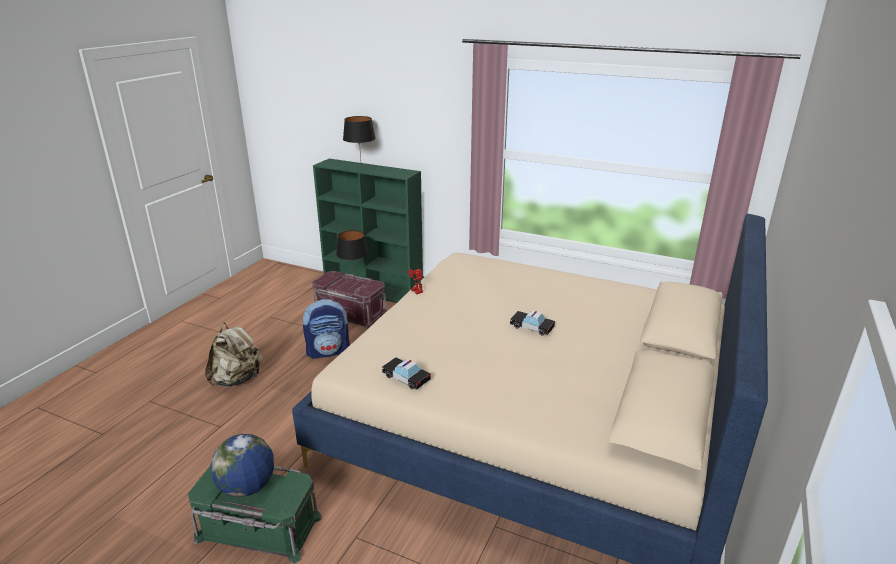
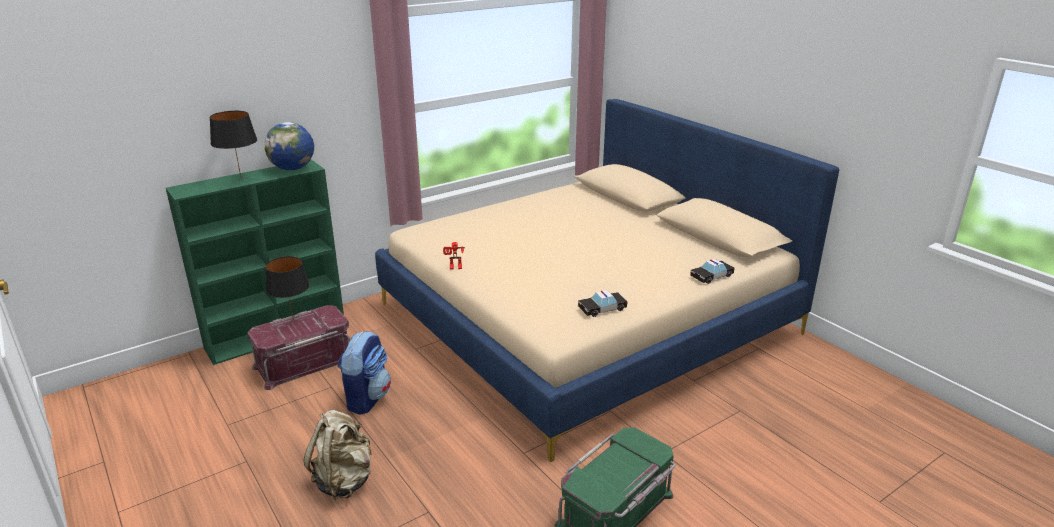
camera: 60 degrees left, 0 degrees up
globe [210,434,274,497] -> globe moved to [265,122,314,170]
toy car [510,311,555,335] -> toy car moved to [690,259,735,284]

